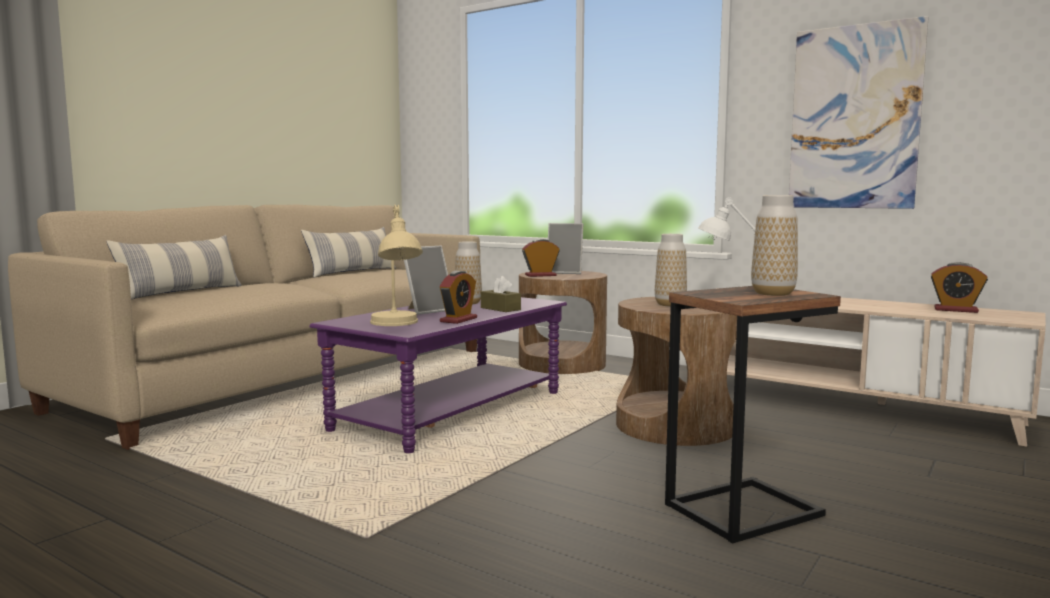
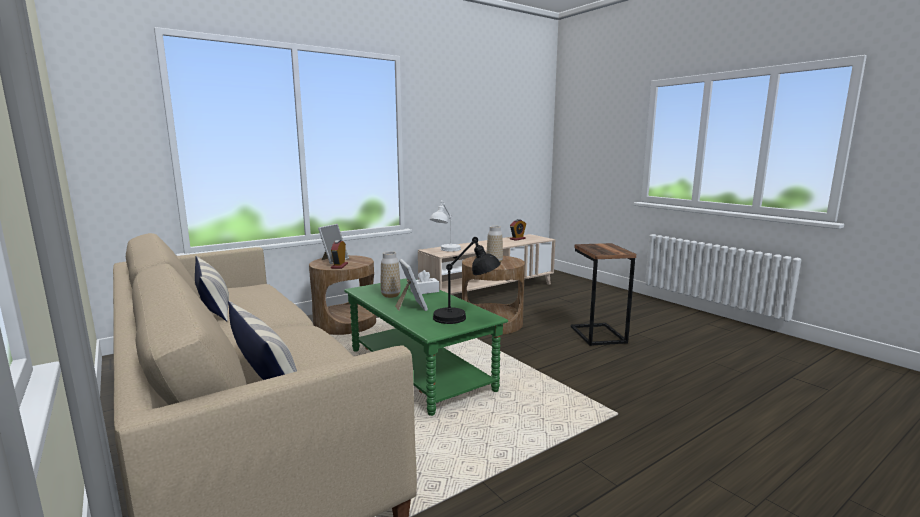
camera: 70 degrees left, 5 degrees up
purple coffee table [309,297,567,453] -> green coffee table [344,278,508,416]
beige table lamp [370,205,423,326] -> black table lamp [433,237,500,324]
alarm clock [440,271,477,324] -> none
brown tissue box [481,276,521,312] -> white tissue box [411,270,439,294]
vase [751,195,798,296] -> none
picture [789,16,929,209] -> none

